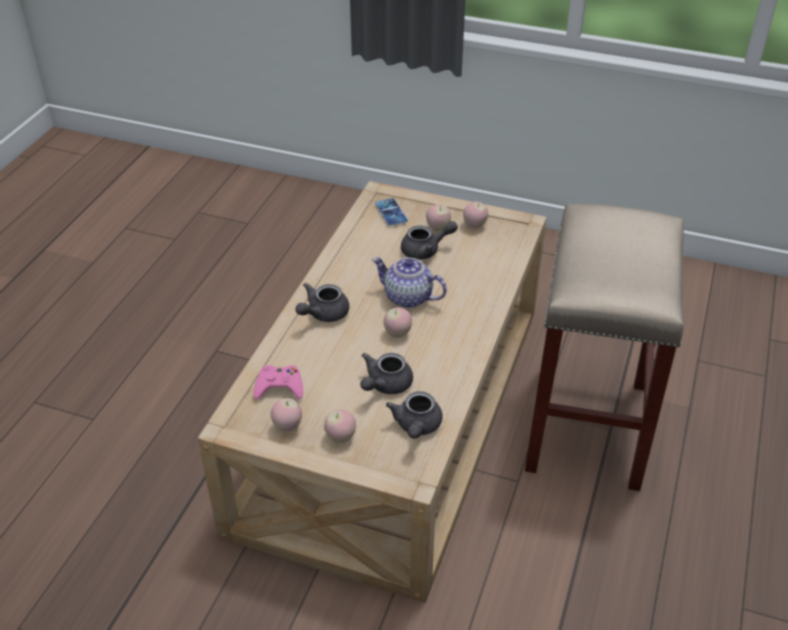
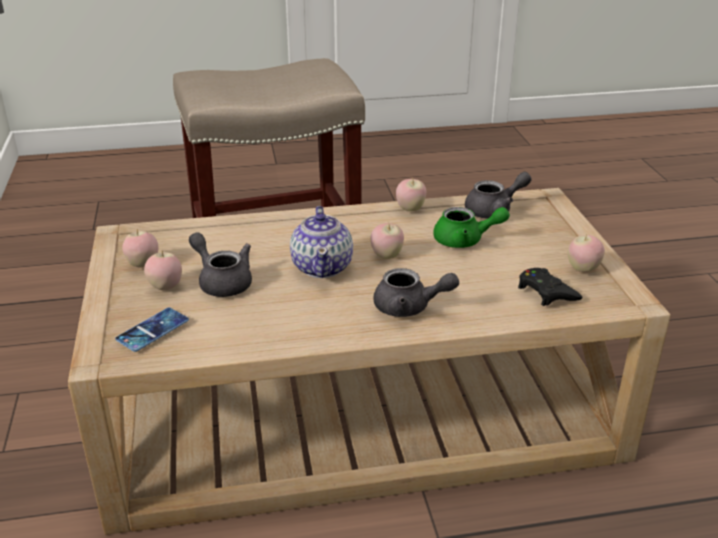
camera: 120 degrees left, 10 degrees down
pink game controller [253,365,303,400] -> black game controller [518,268,582,306]
apple [324,409,356,443] -> apple moved to [396,179,426,211]
grey teapot [360,353,413,394] -> green teapot [433,207,510,248]

